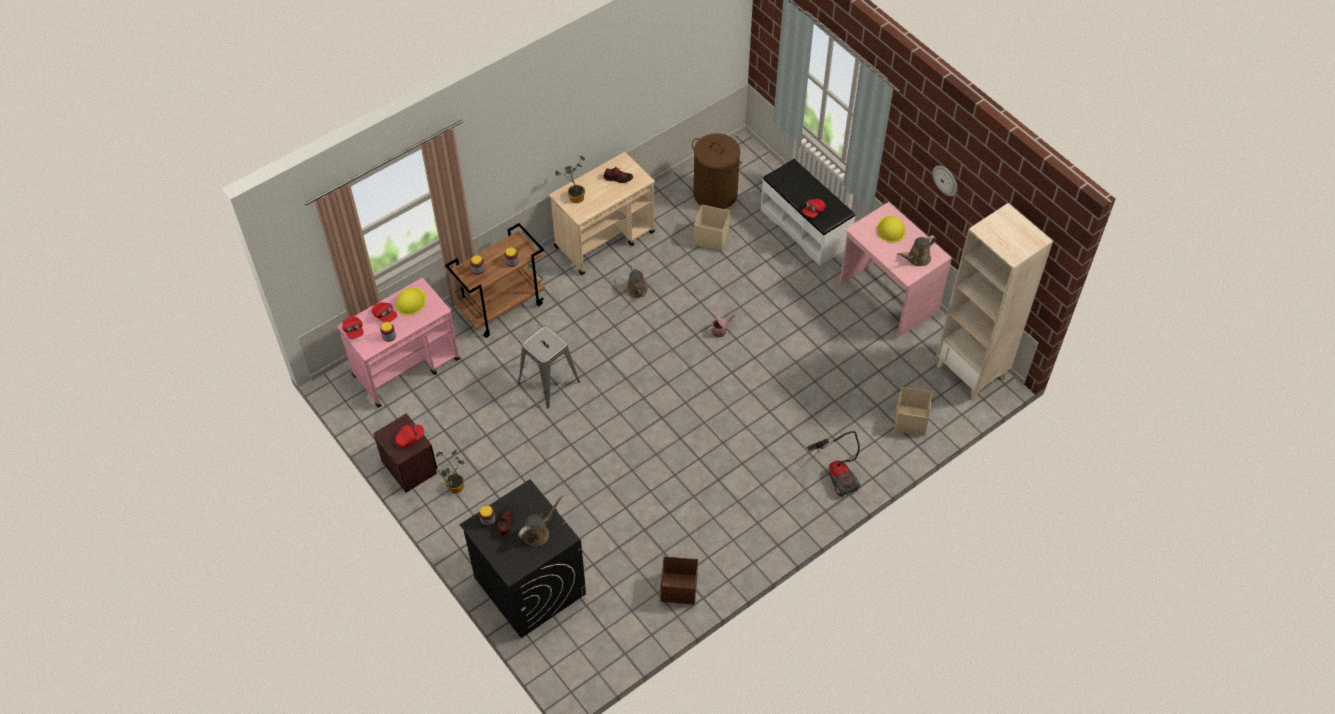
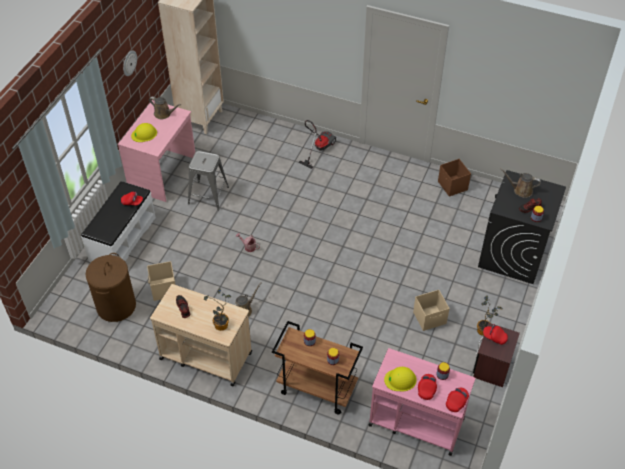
camera: 120 degrees left, 5 degrees down
grey stool [518,326,580,408] -> grey stool moved to [188,151,229,211]
beige storage box [894,387,932,436] -> beige storage box moved to [413,290,450,331]

